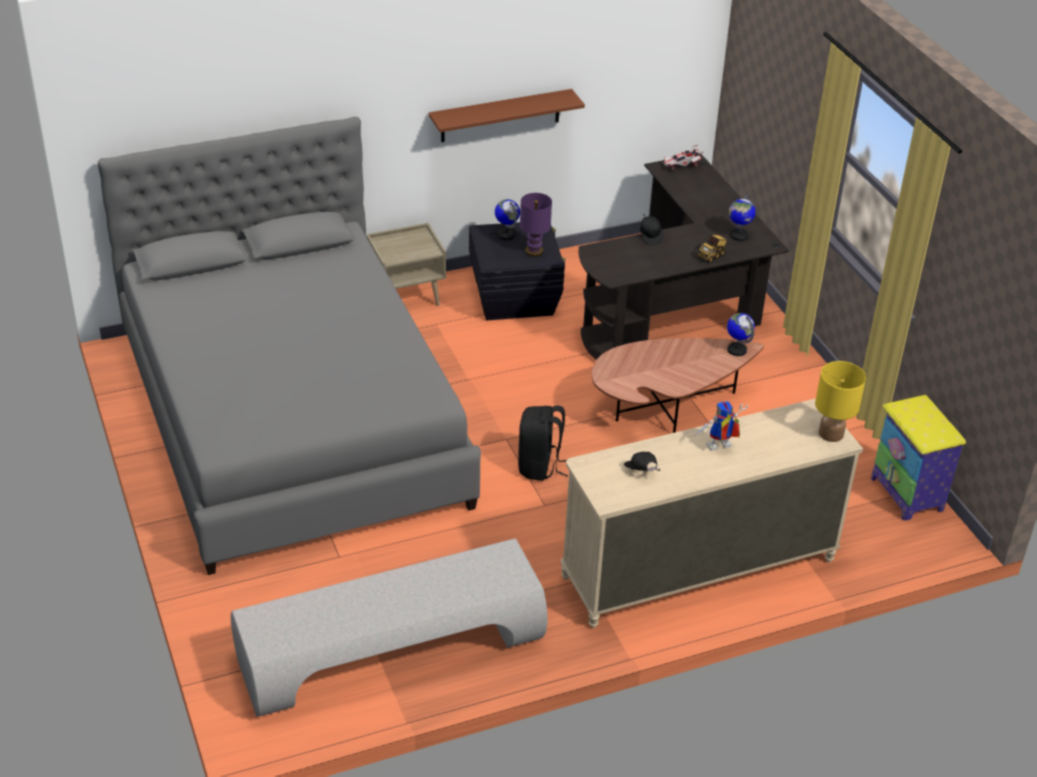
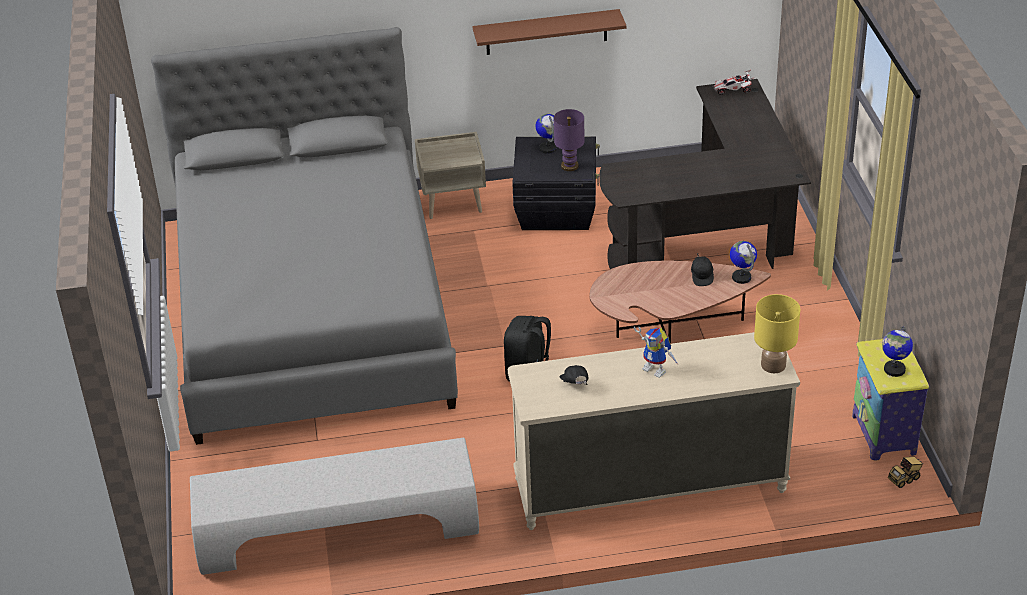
camera: 15 degrees right, 0 degrees up
black cap [640,214,663,245] -> black cap moved to [691,253,714,286]
toy robot [696,401,748,451] -> toy robot turned 135 degrees counterclockwise [634,327,678,378]
toy truck [698,235,727,263] -> toy truck moved to [888,457,924,488]
globe [729,195,756,241] -> globe moved to [882,326,913,377]

